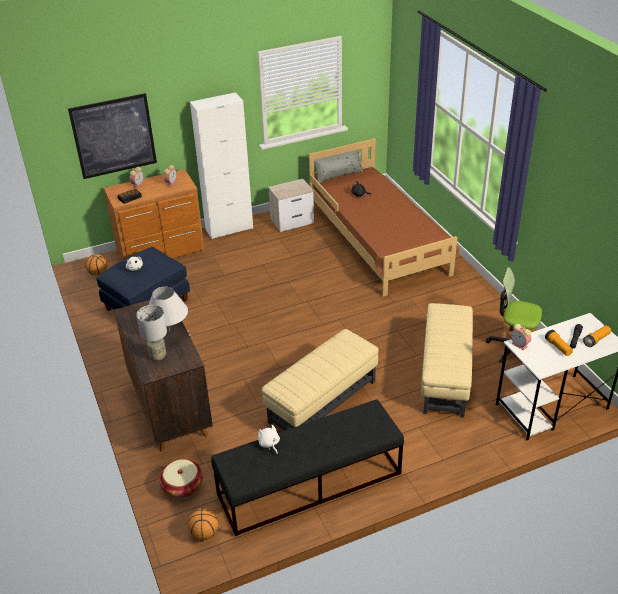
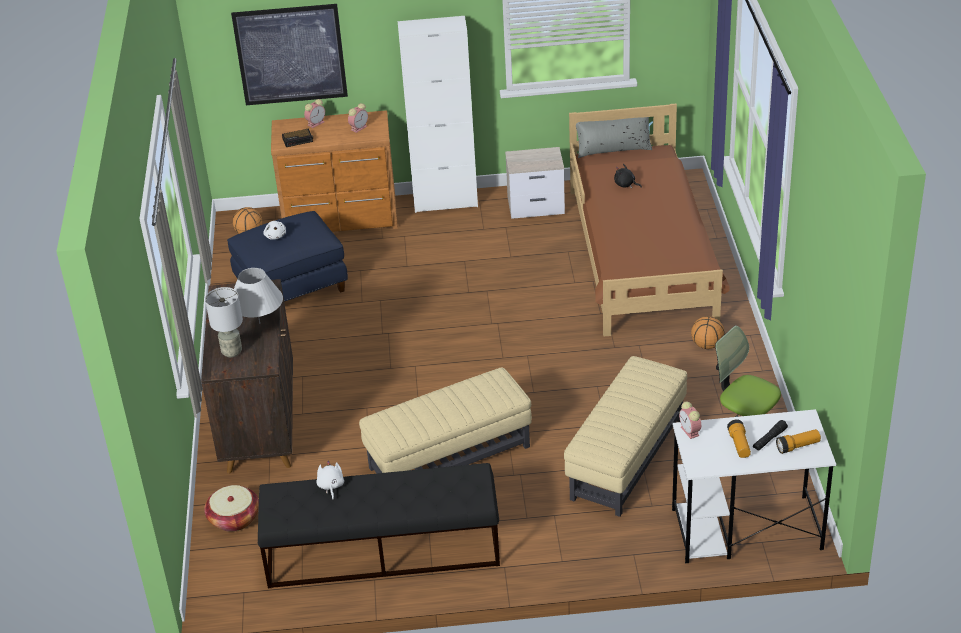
camera: 20 degrees right, 0 degrees up
basketball [188,508,219,540] -> basketball moved to [691,316,725,349]

